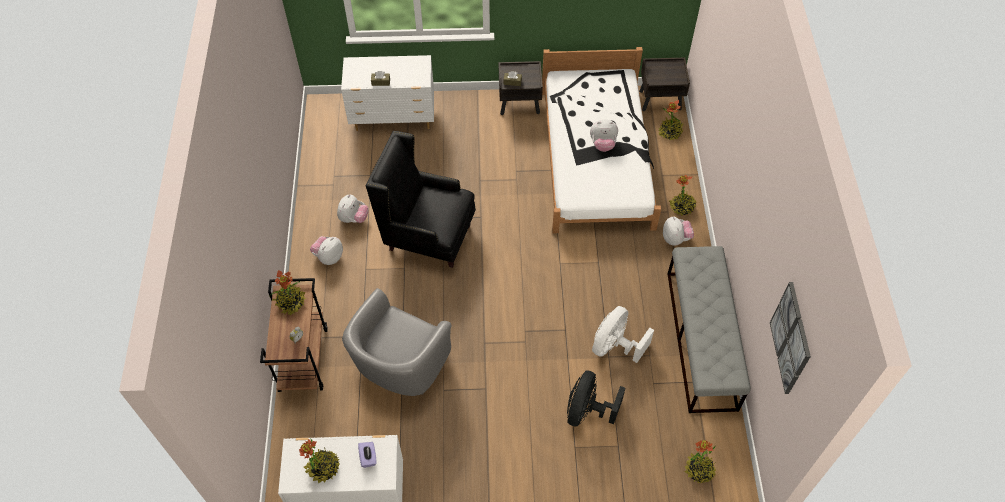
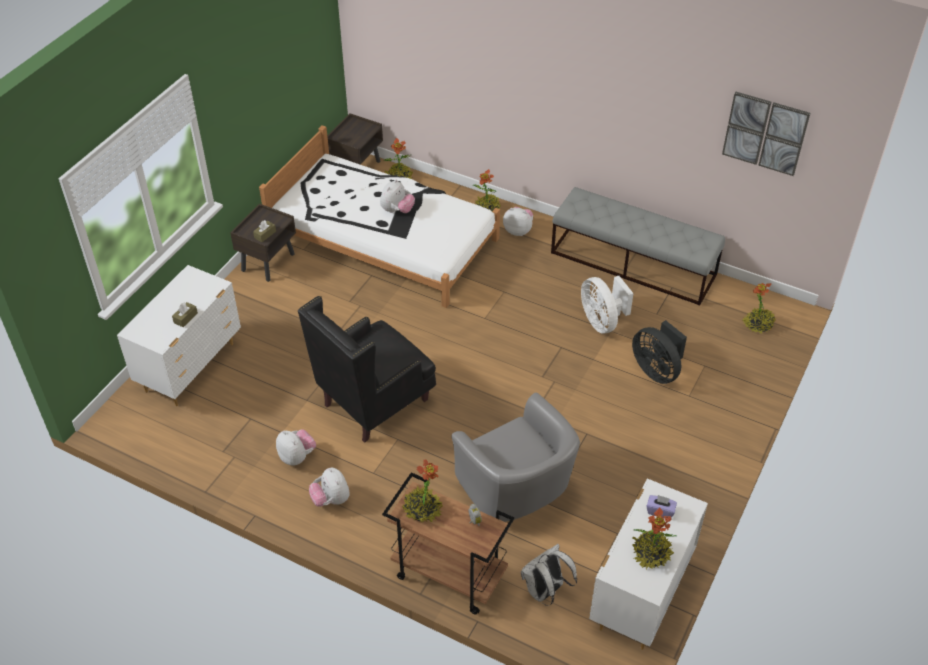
camera: 60 degrees left, 10 degrees down
none -> white backpack [521,544,577,606]

